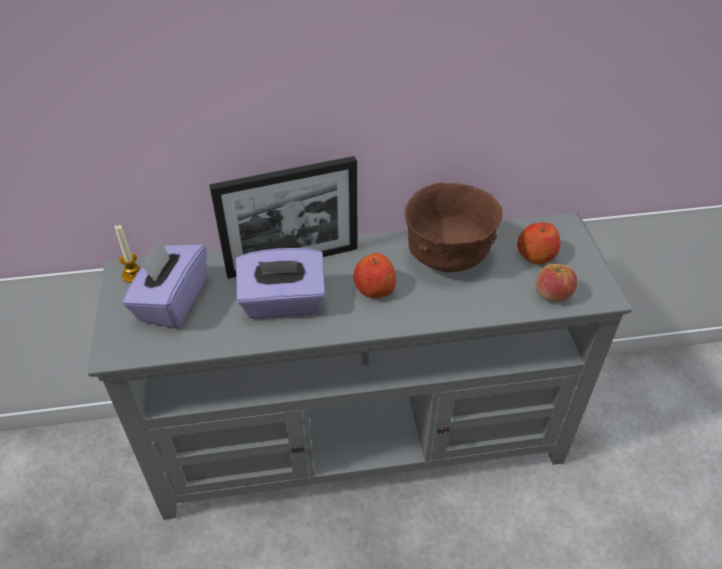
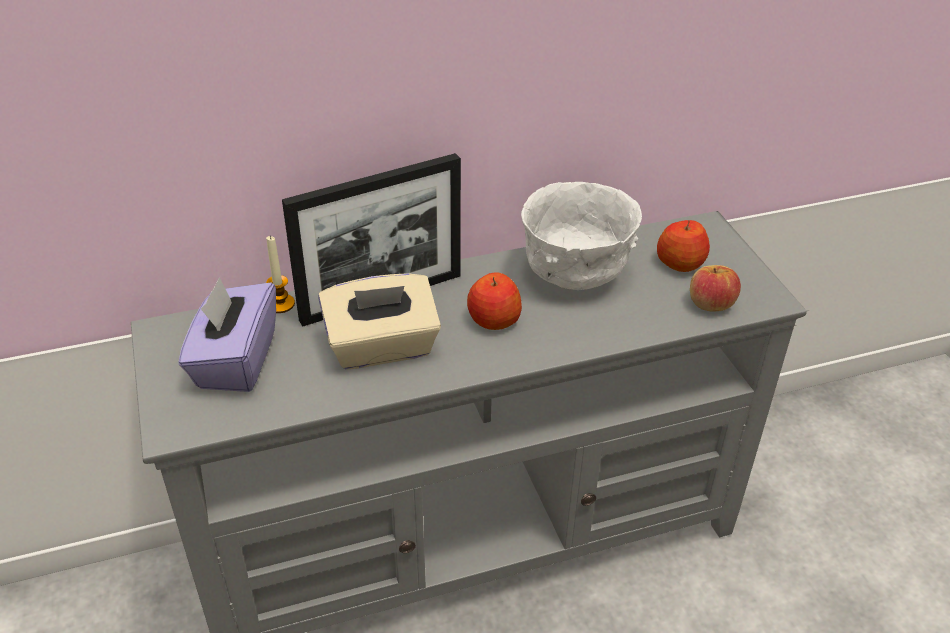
camera: 10 degrees left, 5 degrees down
candle [115,225,141,283] -> candle moved to [266,236,295,313]
purple tissue box [236,248,325,319] -> beige tissue box [318,273,441,370]
brown bowl [405,183,503,272] -> white bowl [521,182,642,290]

